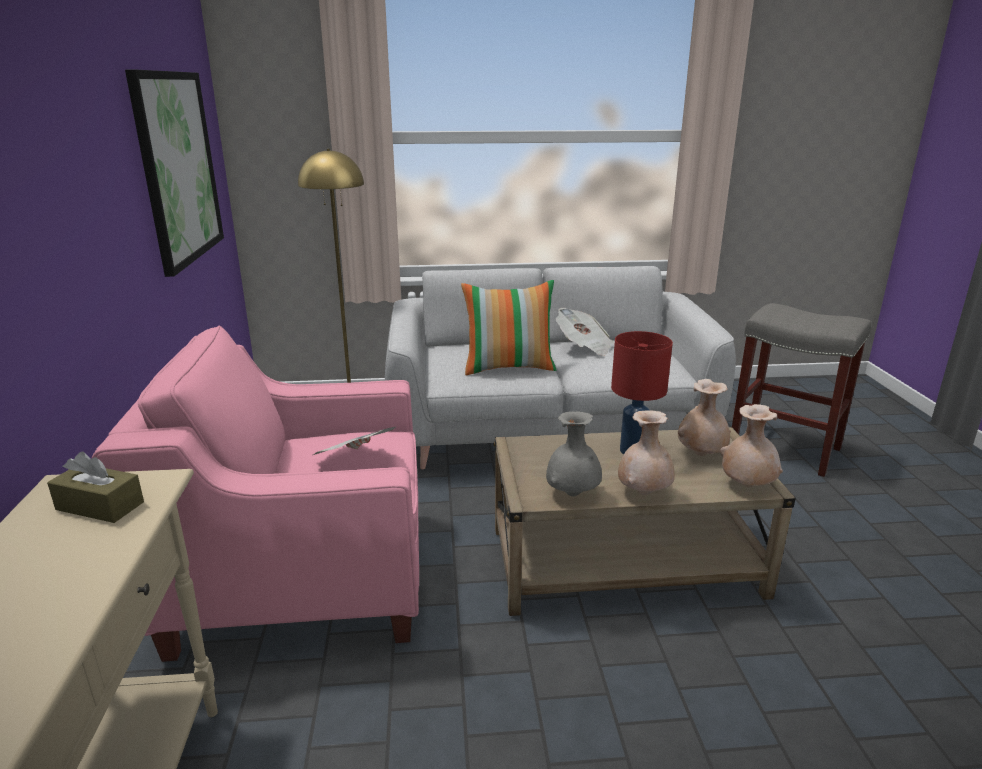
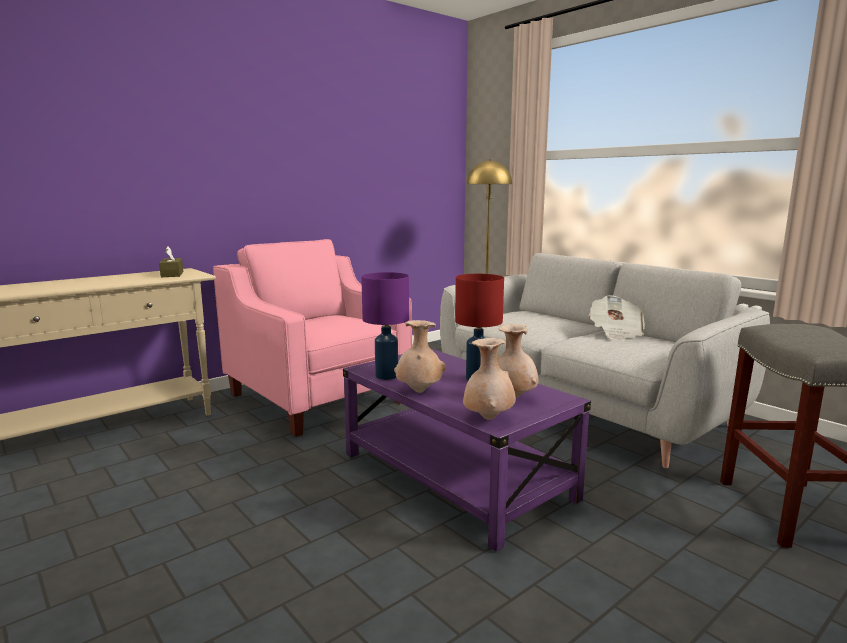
camera: 55 degrees right, 10 degrees down
picture [125,69,224,277] -> none
newspaper [313,427,395,455] -> none
pillow [461,280,556,375] -> none
beige coffee table [494,427,796,616] -> purple coffee table [343,348,591,551]
grey vase [546,411,602,496] -> purple table lamp [361,272,409,380]

